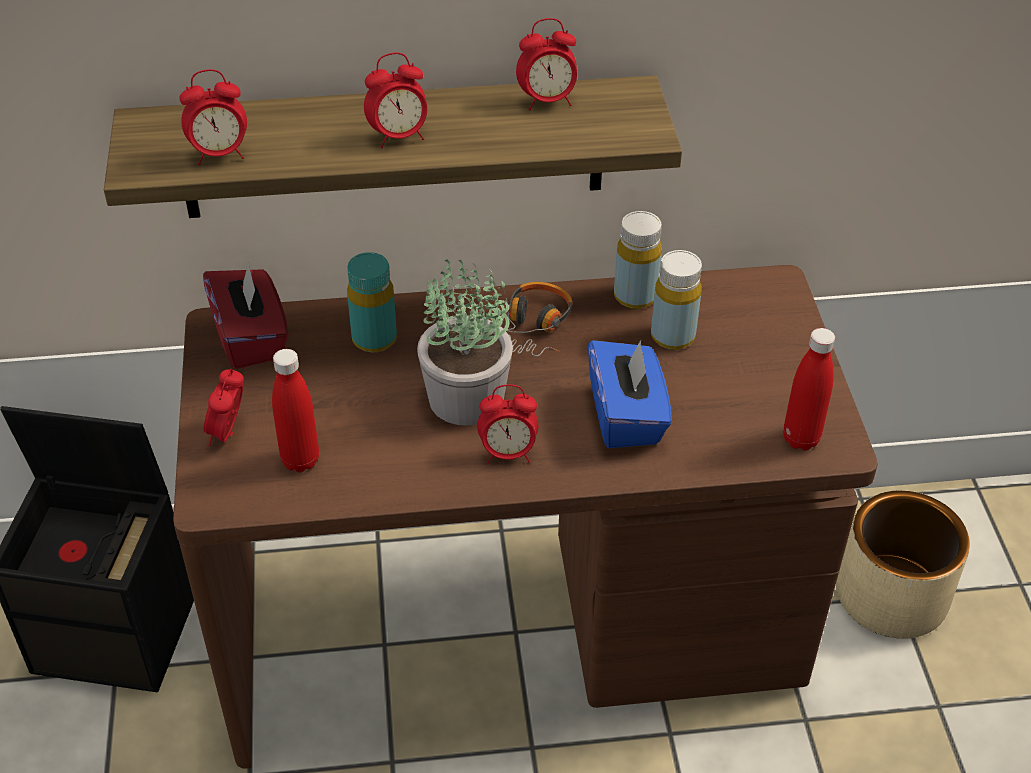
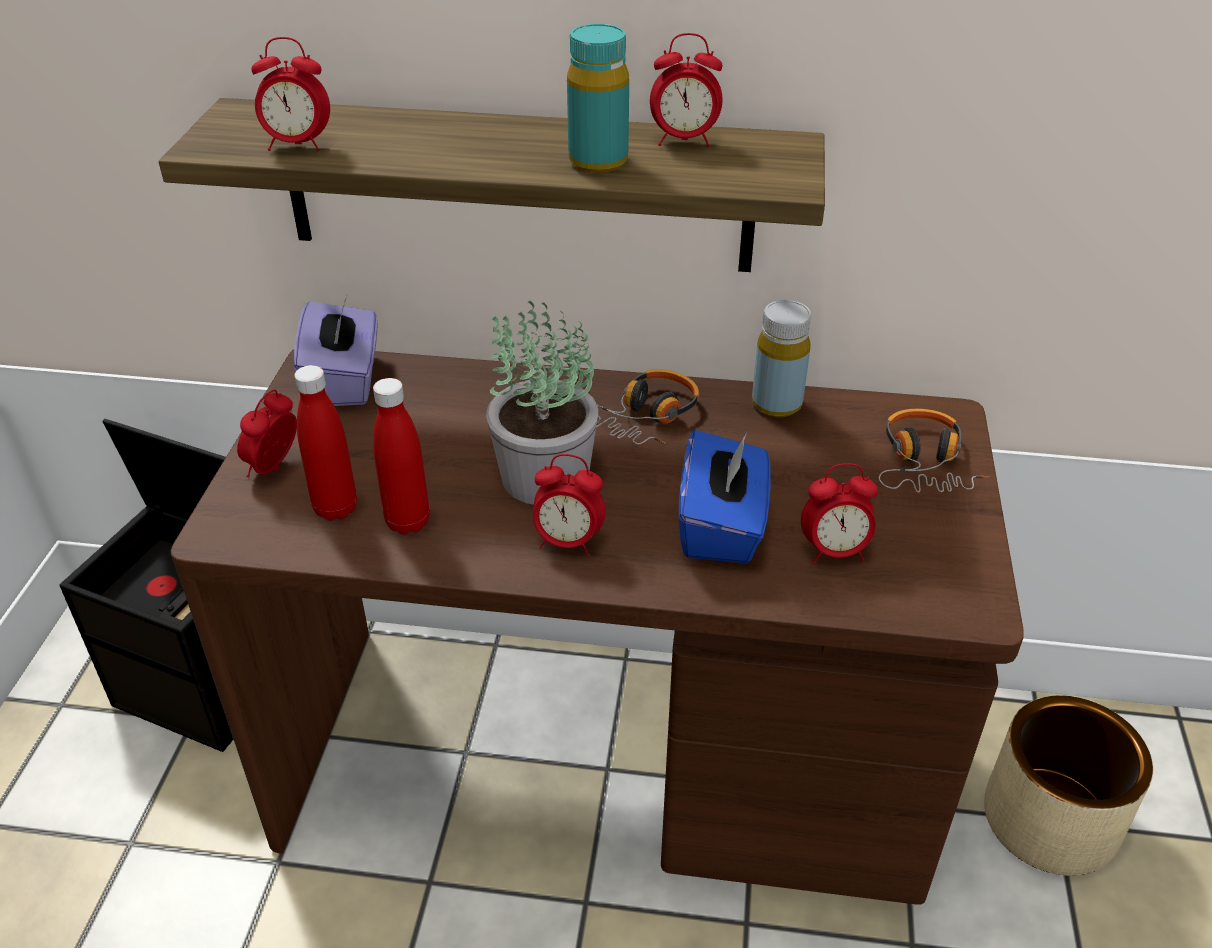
camera: 15 degrees right, 5 degrees down
red tissue box [203,263,289,369] -> purple tissue box [294,293,378,406]
turquoise bottle [347,252,397,352] -> turquoise bottle moved to [567,24,629,173]
alarm clock [364,52,427,148] -> alarm clock moved to [801,463,878,564]
yellow bottle [651,250,702,350] -> none
red bottle [783,328,835,451] -> red bottle moved to [373,378,430,535]
none -> headphones [879,409,990,493]

